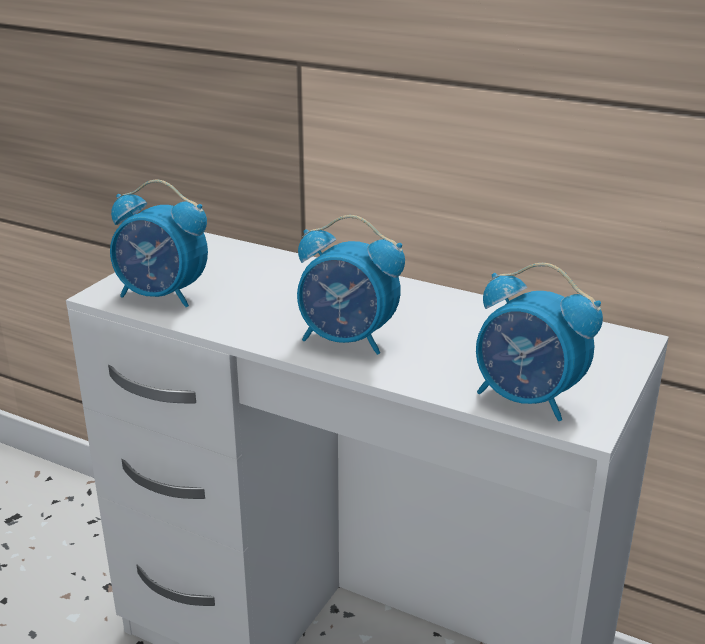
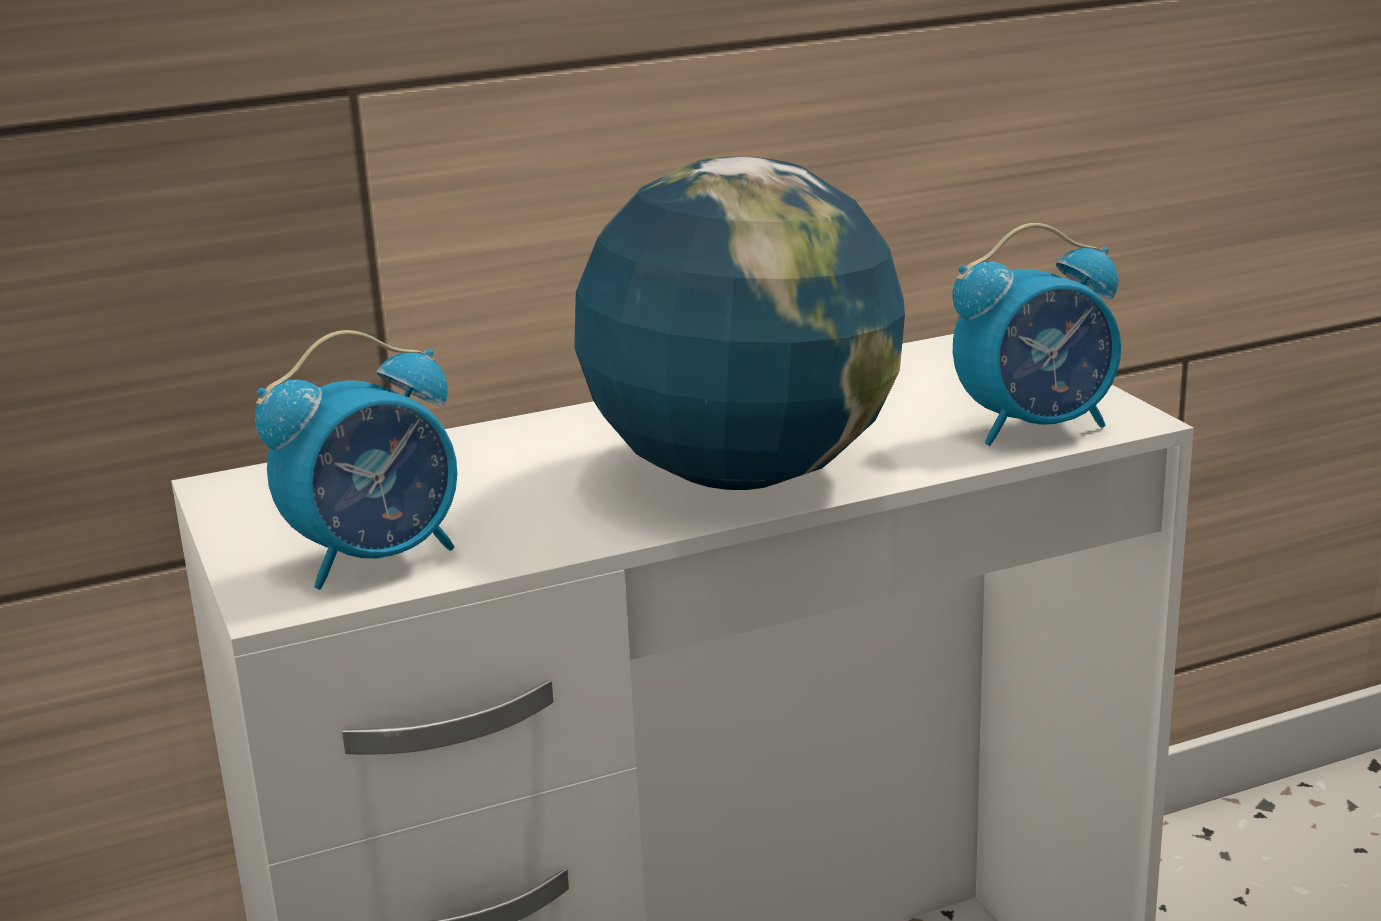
camera: 50 degrees left, 5 degrees down
alarm clock [297,215,405,355] -> globe [574,157,905,490]

